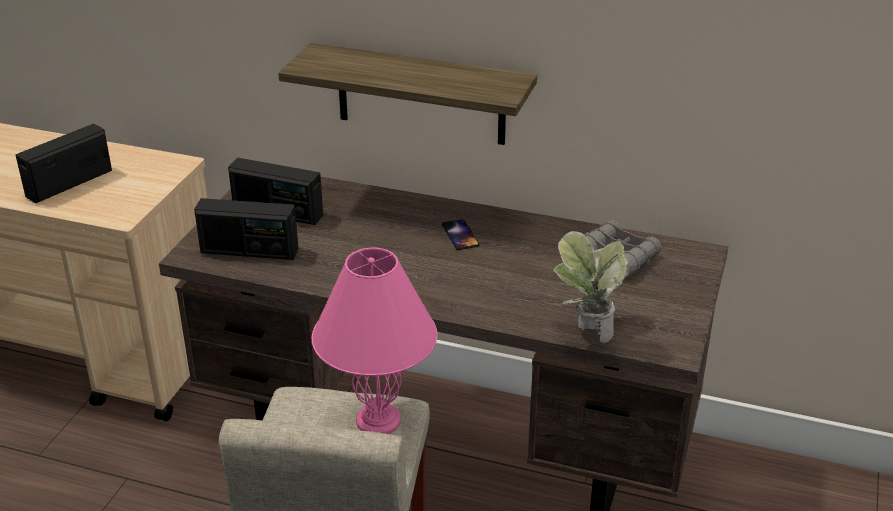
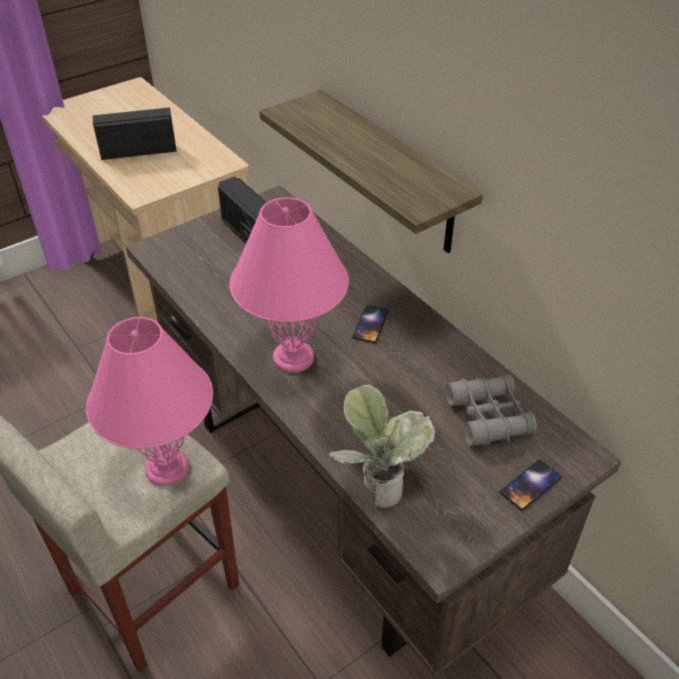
camera: 35 degrees right, 10 degrees up
radio [194,198,299,260] -> none
none -> pink table lamp [229,197,349,373]
none -> phone [500,460,562,511]

